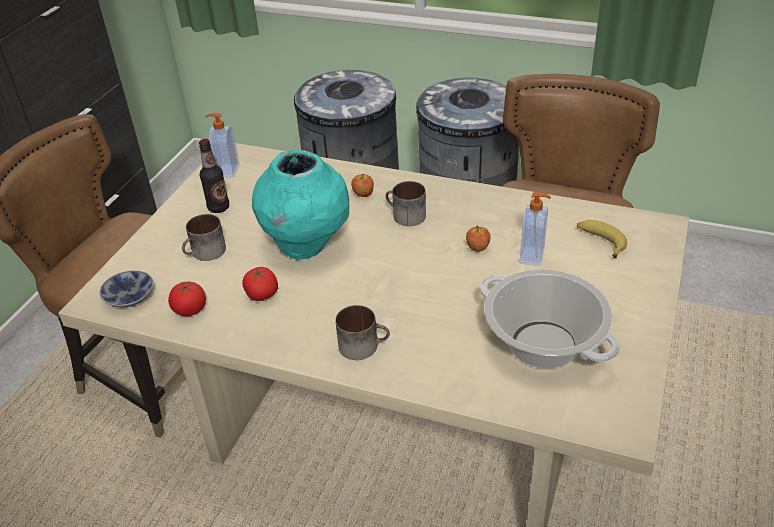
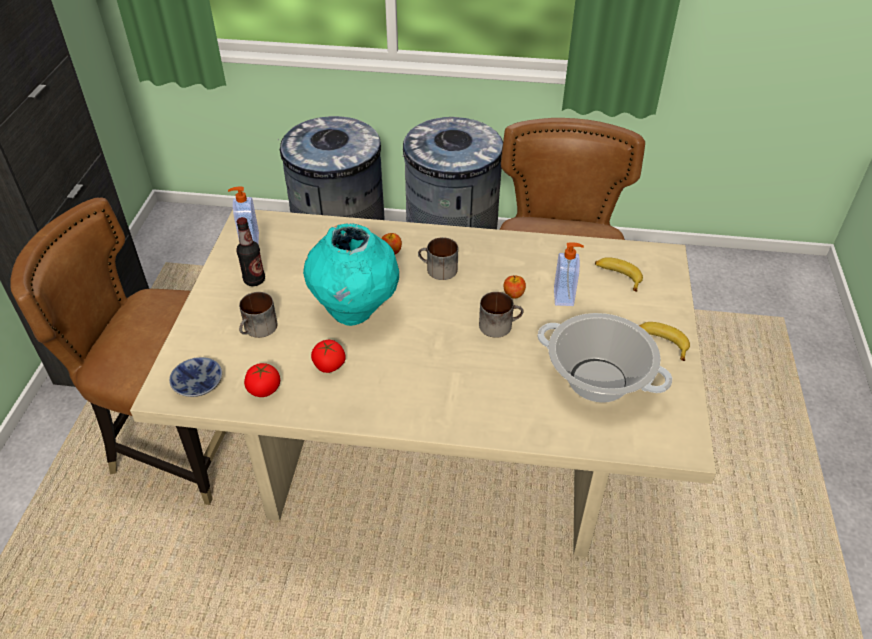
camera: 15 degrees left, 5 degrees up
mug [335,305,390,360] -> mug moved to [479,292,524,338]
none -> banana [639,322,690,361]

